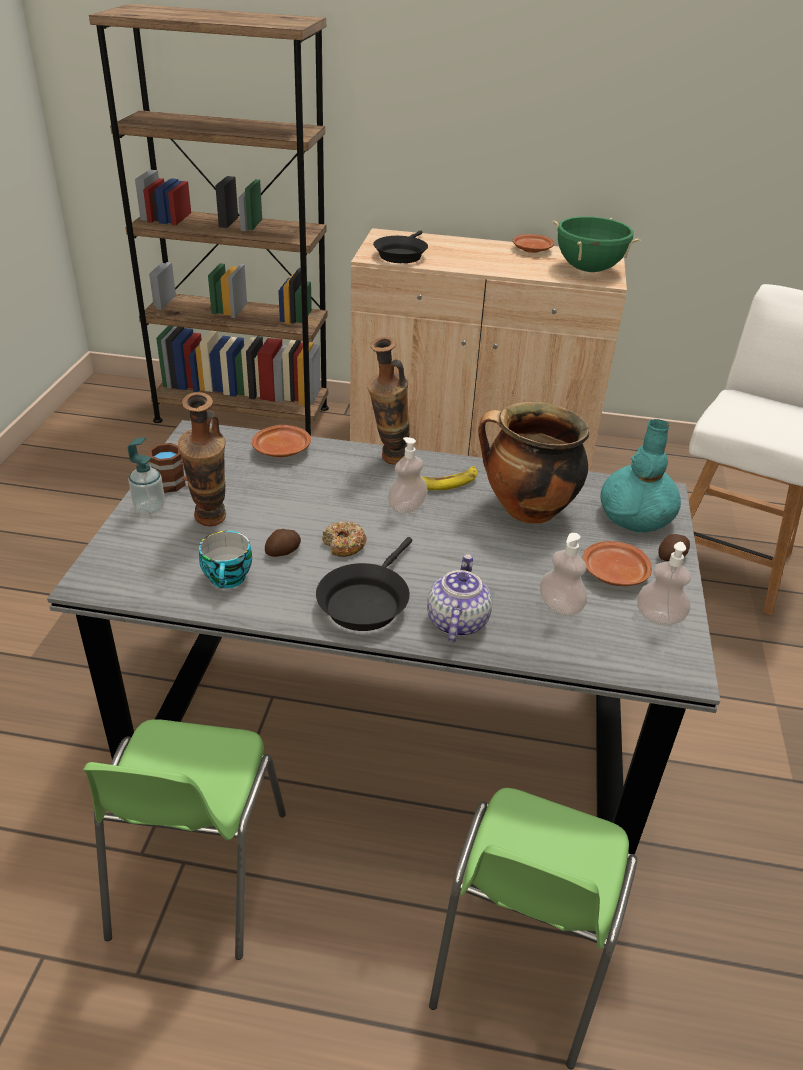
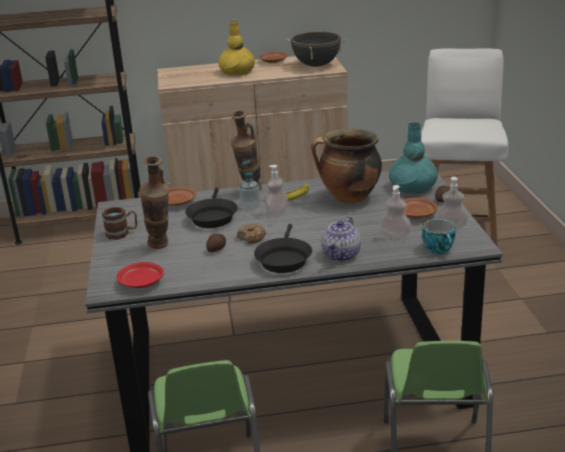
camera: 15 degrees left, 10 degrees down
soap dispenser [128,437,165,515] -> soap dispenser moved to [239,159,260,210]
cup [199,531,252,588] -> cup moved to [422,219,456,254]
black frying pan [373,230,428,263] -> black frying pan moved to [186,188,238,228]
teapot [427,554,492,642] -> teapot turned 150 degrees counterclockwise [321,216,361,261]
green cooking pot [552,216,641,272] -> black cooking pot [285,31,347,67]
none -> red plate [117,262,164,288]
none -> yellow vase [218,21,255,76]

